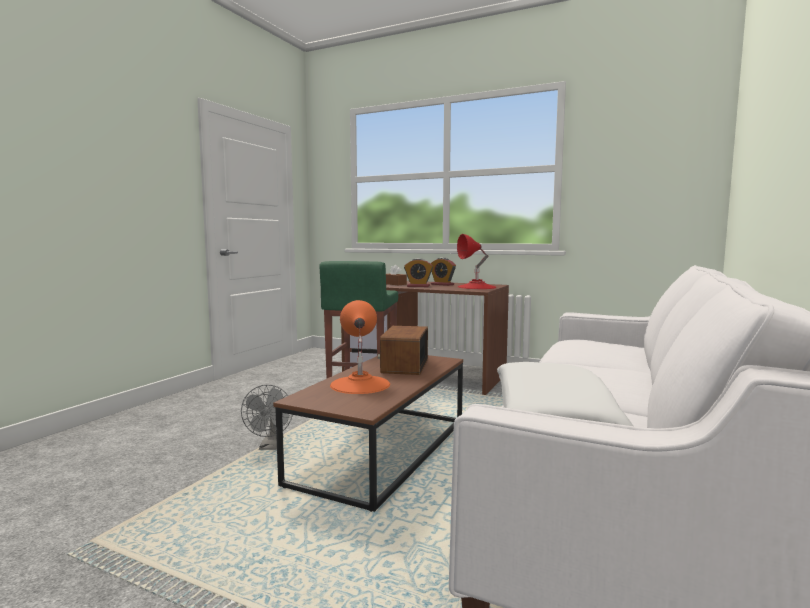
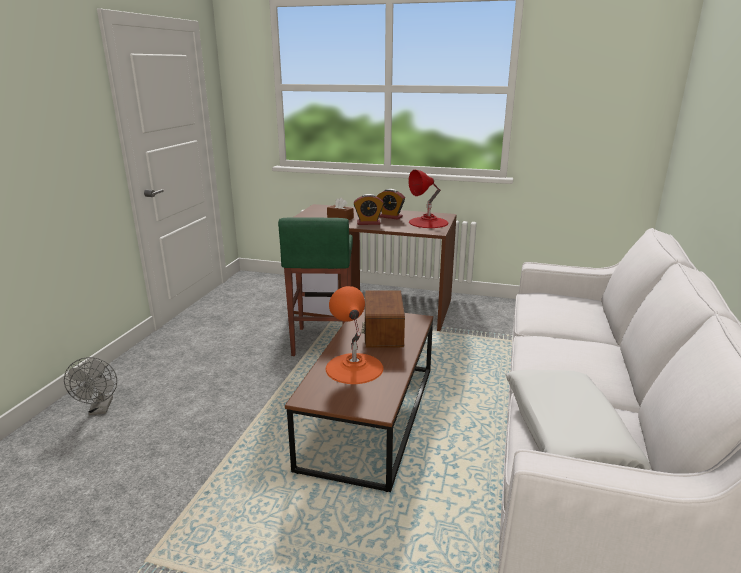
camera: 10 degrees left, 15 degrees up
grey fan [241,384,293,450] -> grey fan moved to [64,357,117,415]

